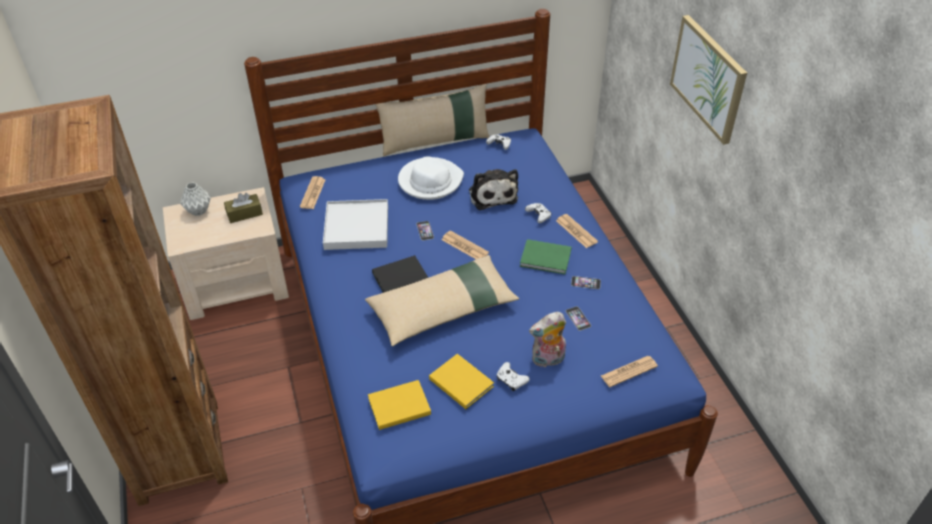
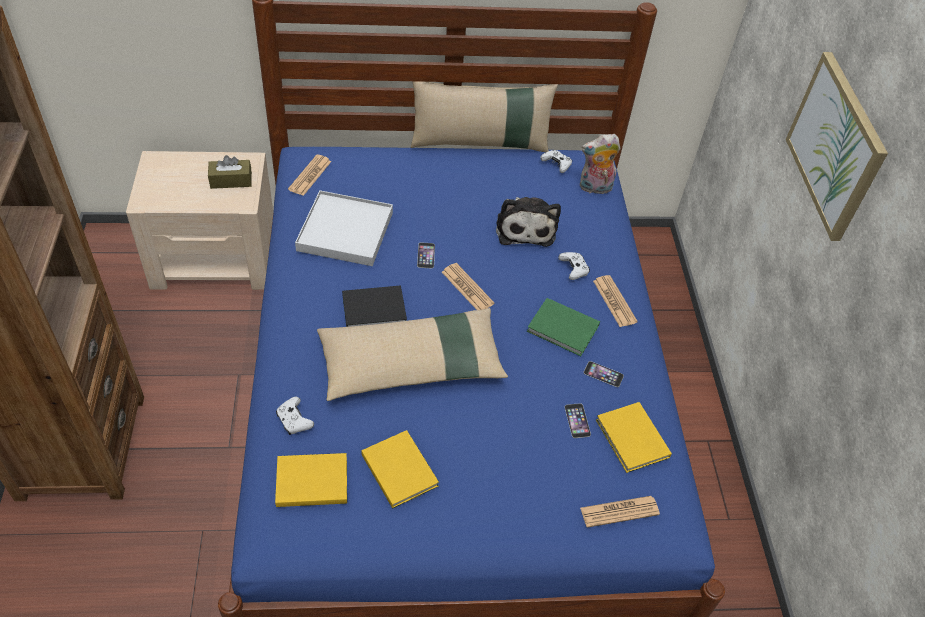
camera: 10 degrees right, 5 degrees up
grey vase [180,182,211,216] -> none
white hat [398,156,464,200] -> none
white game controller [497,362,530,391] -> white game controller moved to [276,397,314,435]
plush toy [529,312,566,367] -> plush toy moved to [580,134,621,194]
none -> yellow book [596,402,672,473]

